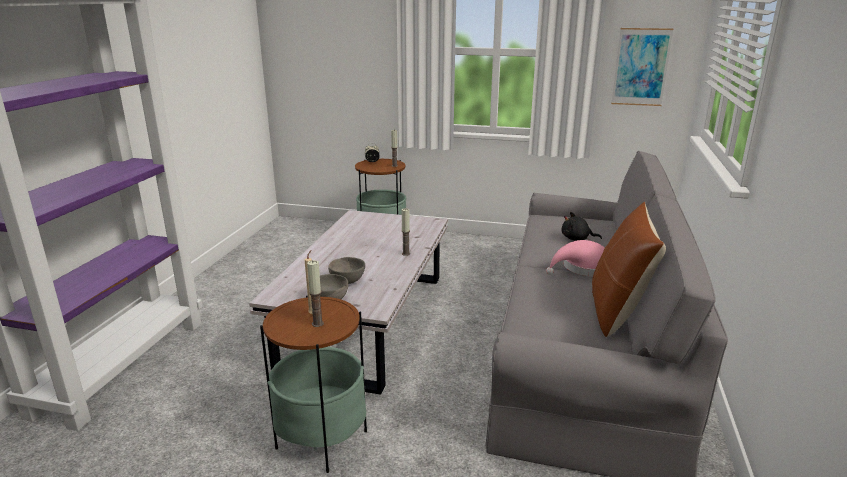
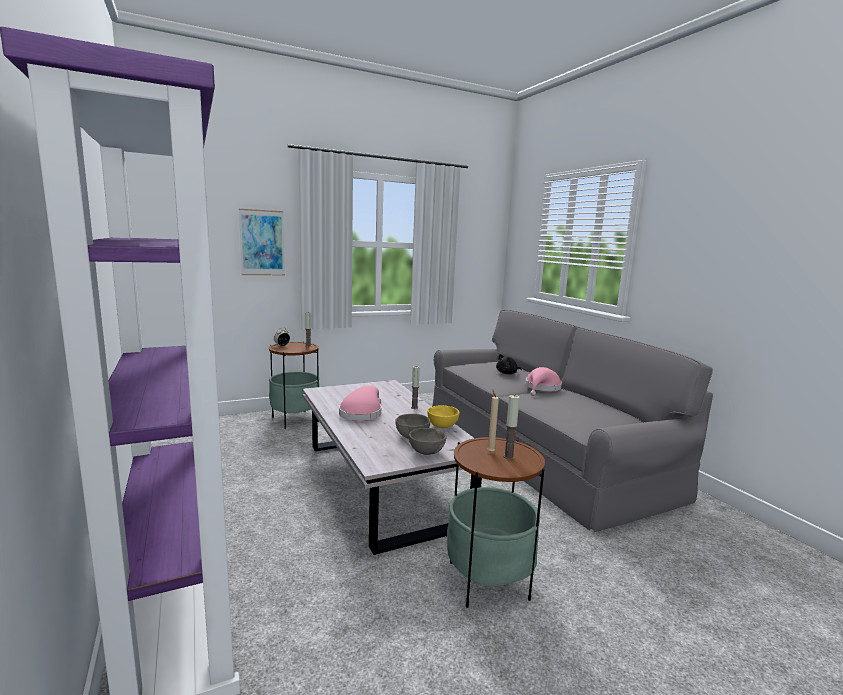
camera: 40 degrees left, 10 degrees down
brown pillow [592,202,666,337] -> none
picture [611,28,673,106] -> picture moved to [239,209,285,275]
none -> pink hat [339,385,381,421]
none -> yellow bowl [427,405,459,428]

